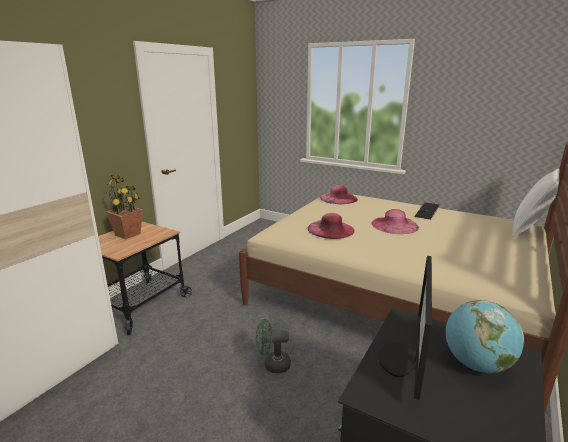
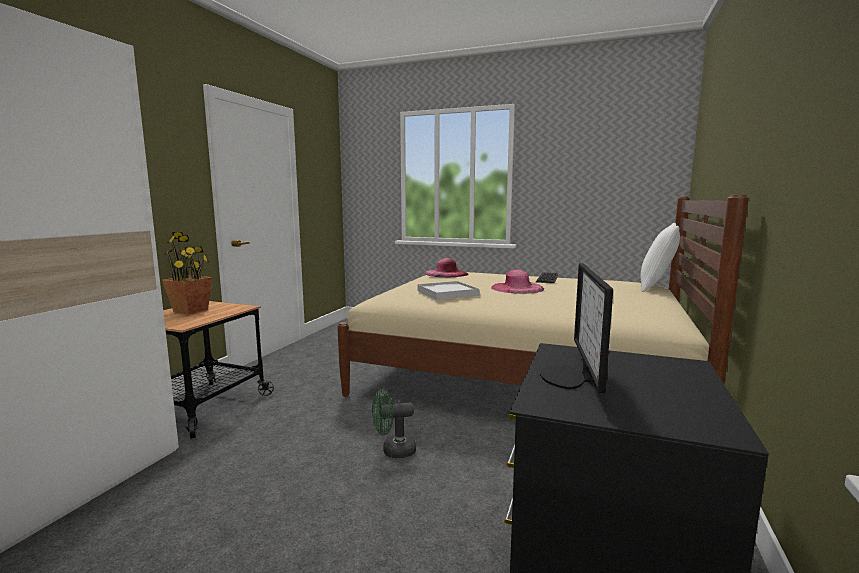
camera: 10 degrees left, 10 degrees down
pink hat [308,213,355,239] -> white tray [417,281,479,300]
globe [446,300,524,374] -> none

